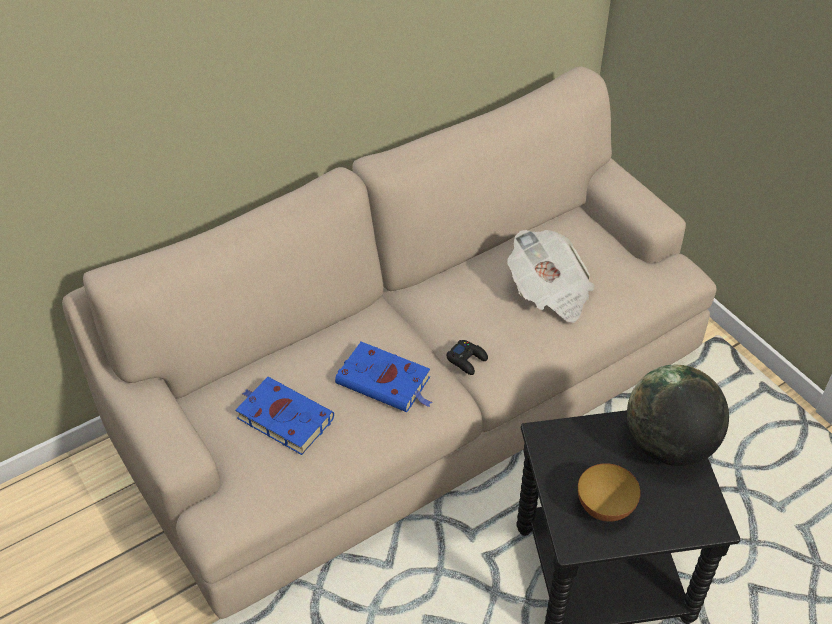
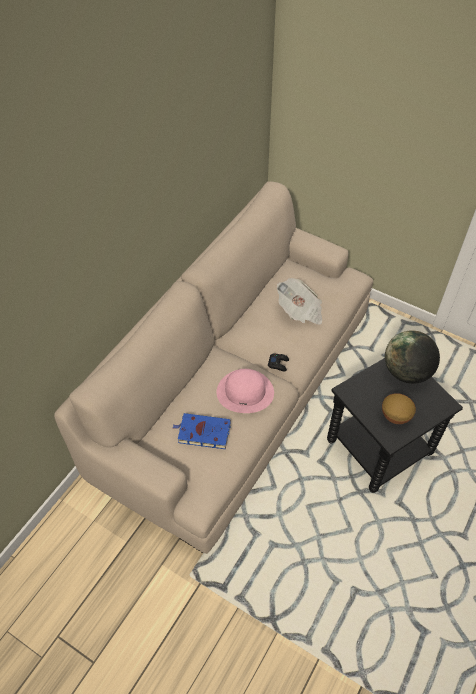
camera: 25 degrees left, 5 degrees up
blue book [335,342,433,412] -> pink hat [216,369,274,413]

